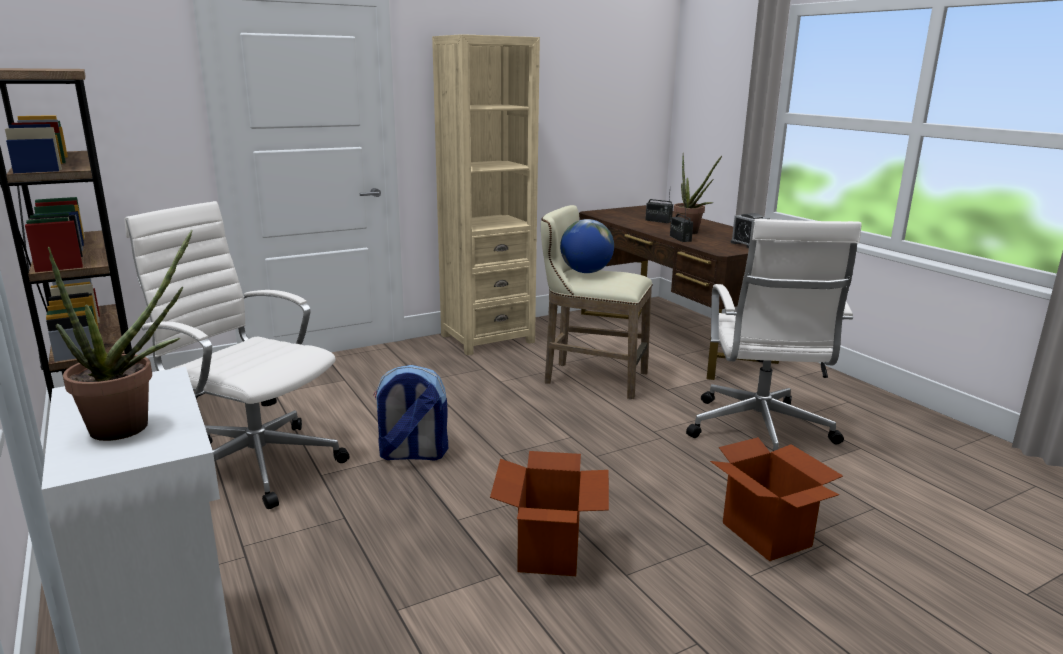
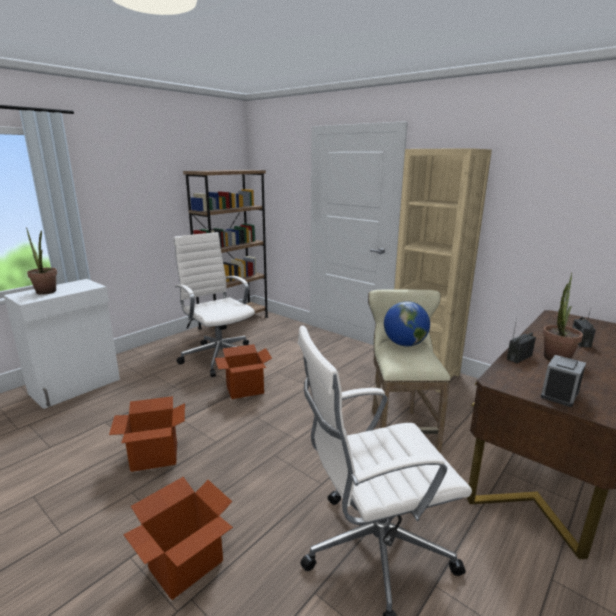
camera: 70 degrees right, 0 degrees up
white office chair [124,201,350,509] -> white office chair turned 45 degrees counterclockwise [174,232,255,377]
backpack [373,365,448,460] -> cardboard box [215,344,272,399]

